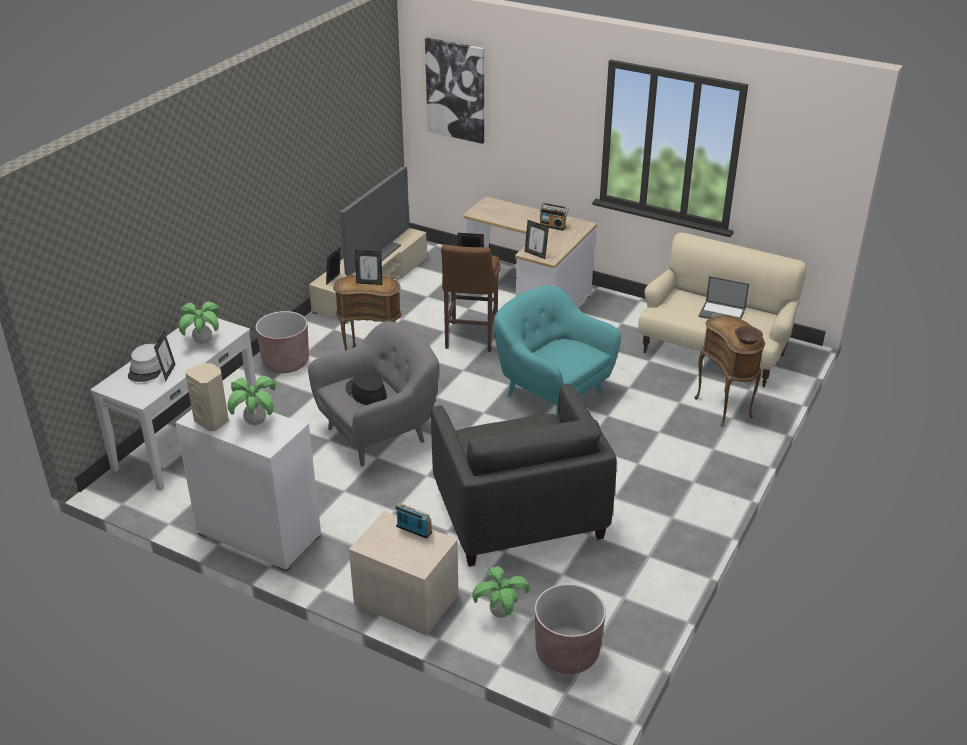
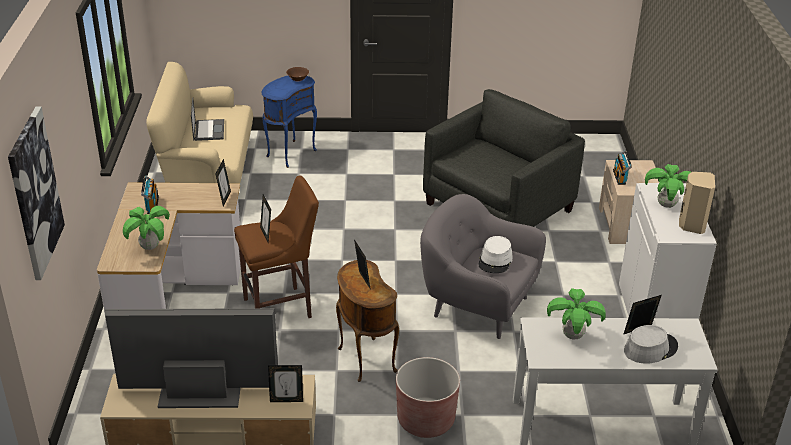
camera: 120 degrees left, 0 degrees up
black hat [346,373,387,405] -> white hat [478,236,513,273]
potted plant [472,566,529,618] -> potted plant moved to [123,206,170,250]
turquoise armchair [494,285,621,416] -> none
brown planter [535,584,606,674] -> none
brown side table [694,315,765,426] -> blue side table [262,76,317,168]

